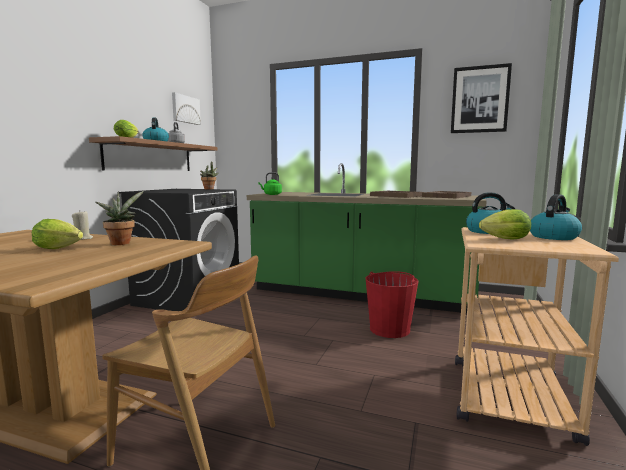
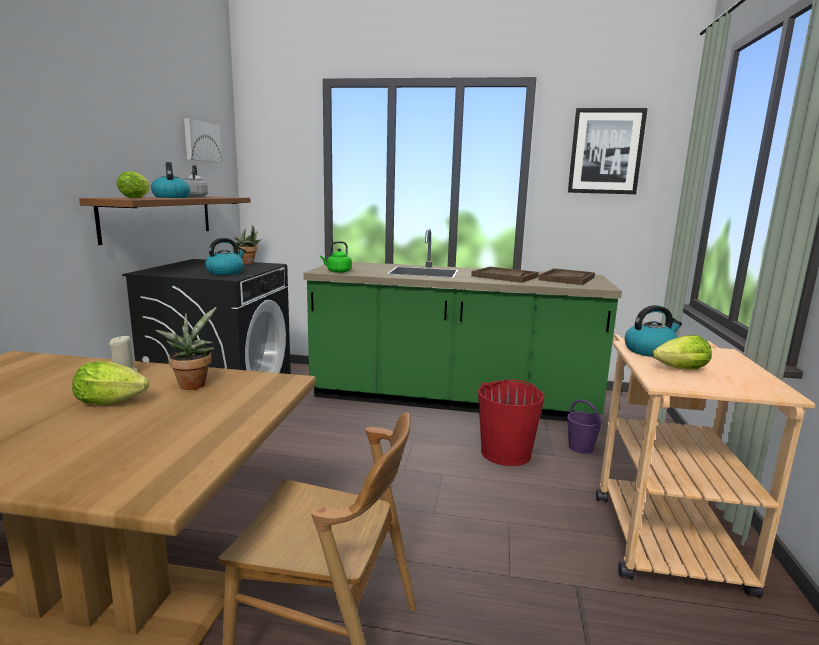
camera: 10 degrees left, 5 degrees up
kettle [530,194,582,240] -> kettle moved to [205,238,246,275]
none -> purple bucket [567,399,602,454]

